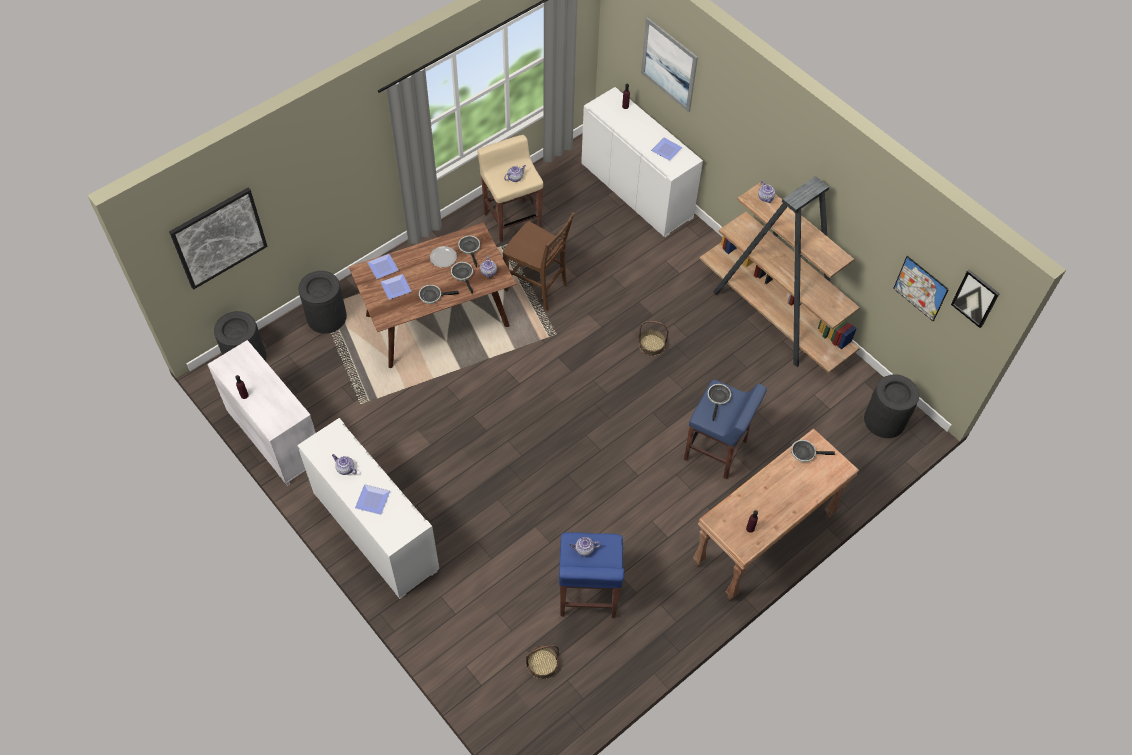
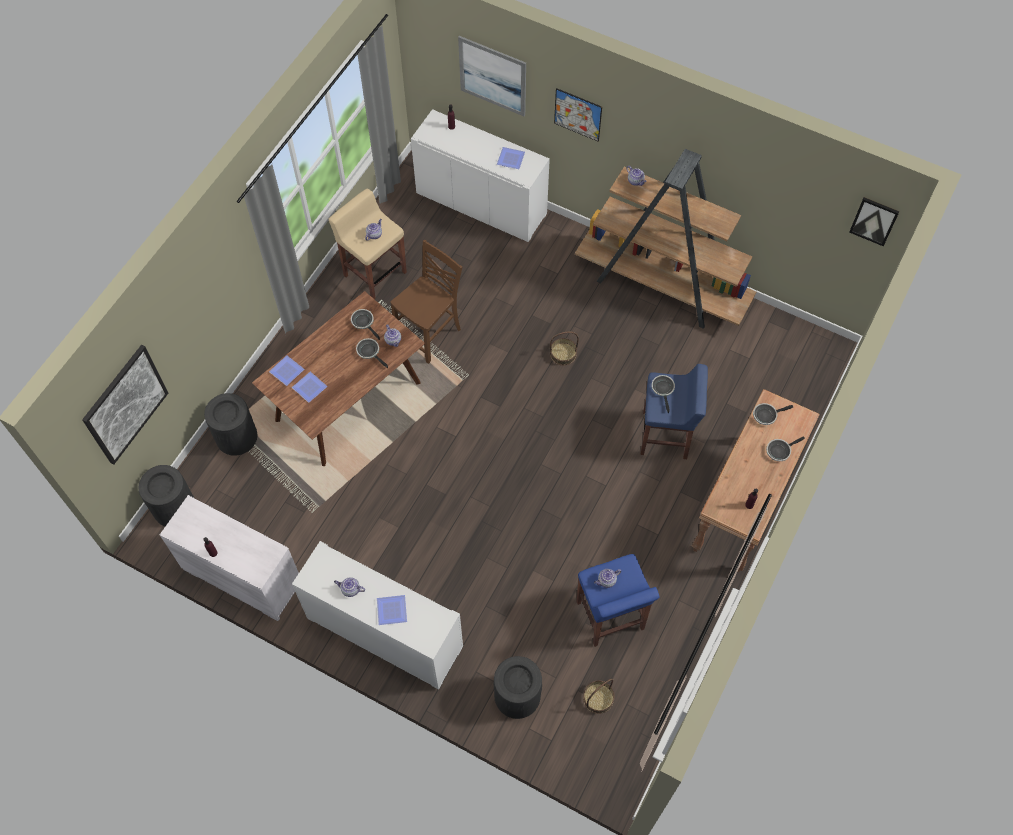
camera: 20 degrees left, 5 degrees up
frying pan [419,285,459,304] -> frying pan moved to [766,436,805,461]
plate [430,246,457,268] -> none
brown chair [503,212,575,311] -> brown chair turned 60 degrees counterclockwise [390,240,462,364]
black trash can [864,374,919,438] -> black trash can moved to [493,656,542,719]
picture [893,256,949,321] -> picture moved to [554,88,602,142]

